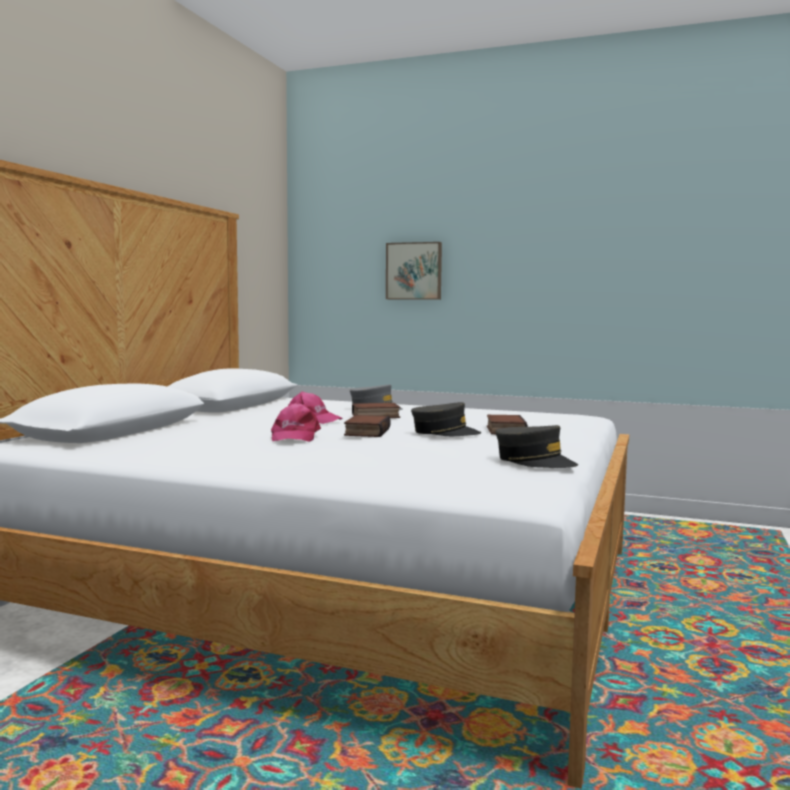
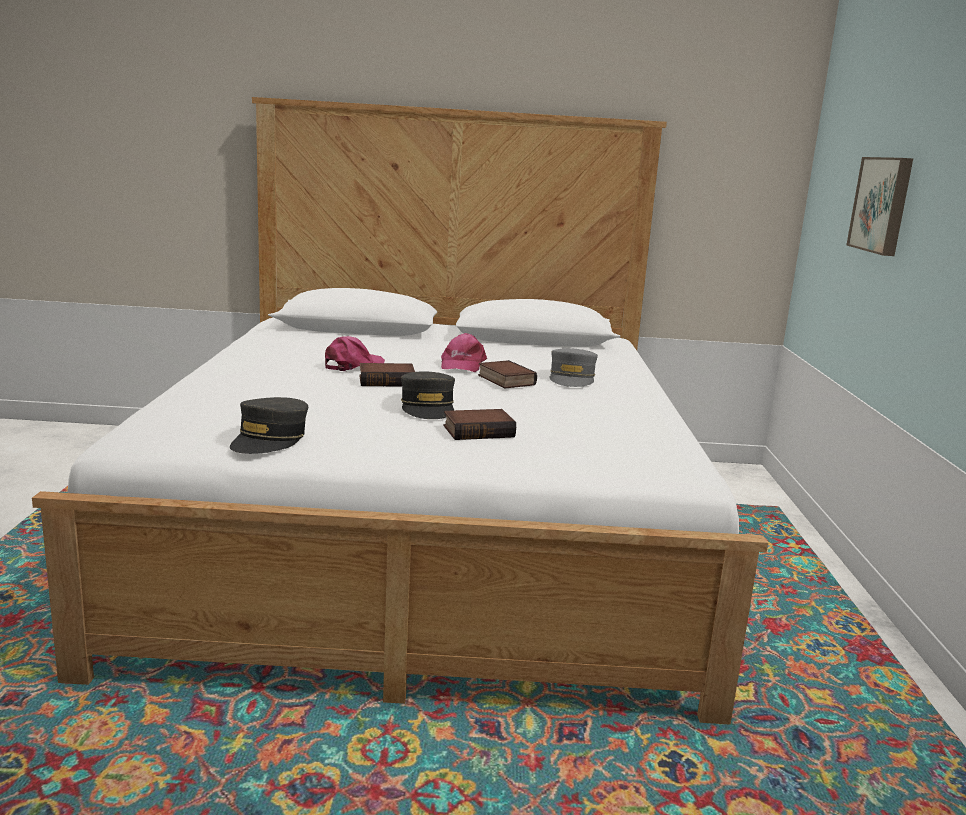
camera: 70 degrees right, 10 degrees up
pink cap [271,403,321,442] -> pink cap turned 150 degrees clockwise [325,336,385,371]

